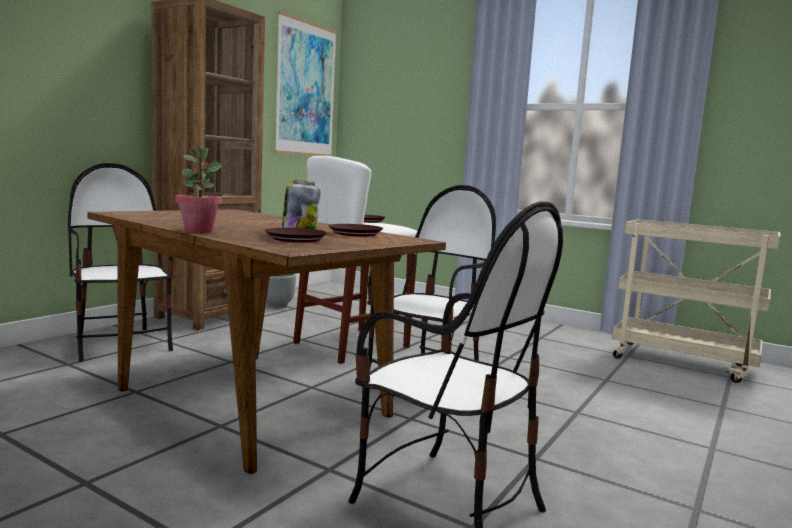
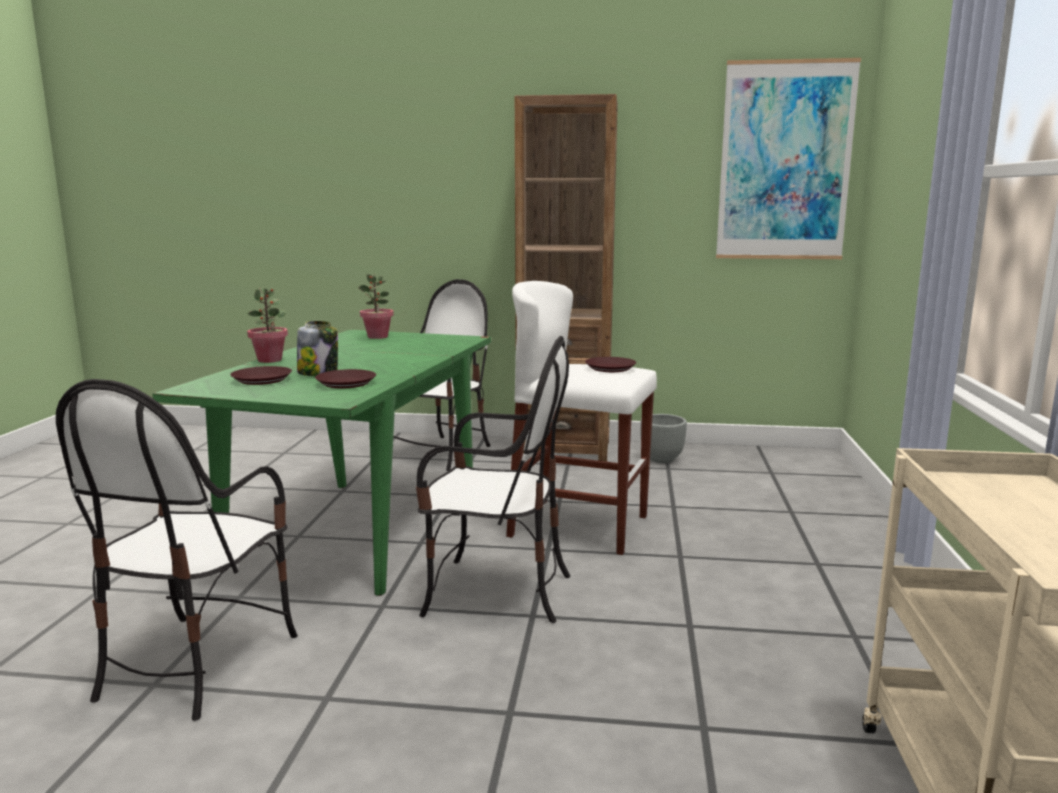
camera: 65 degrees right, 5 degrees up
brown dining table [87,209,446,474] -> green dining table [152,330,491,596]
none -> potted plant [359,274,394,339]

